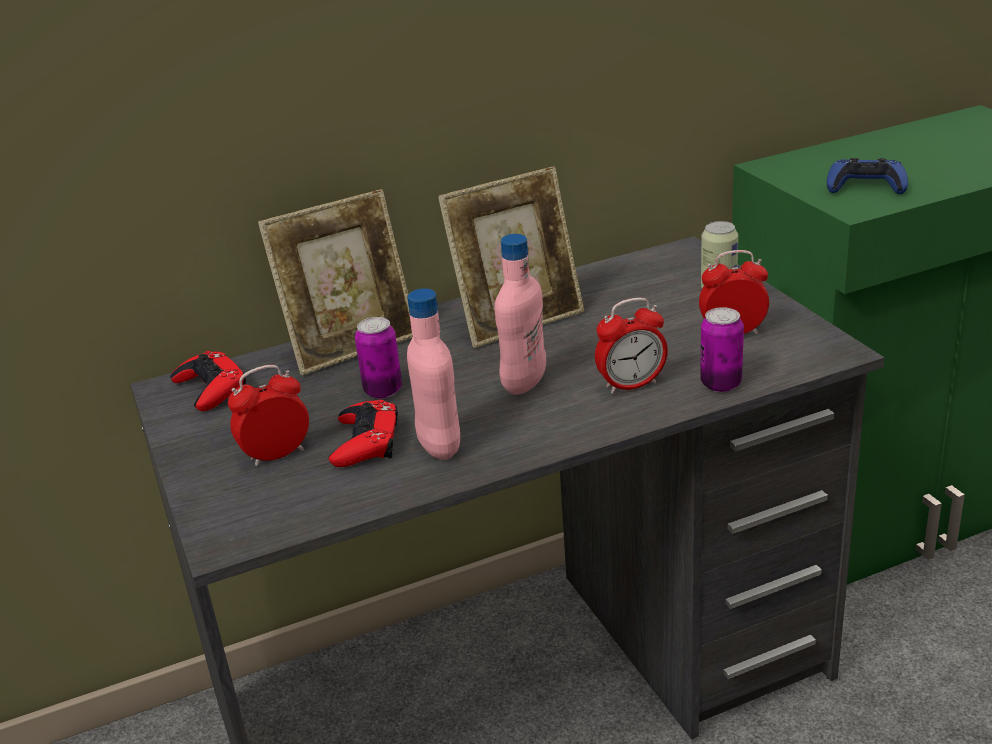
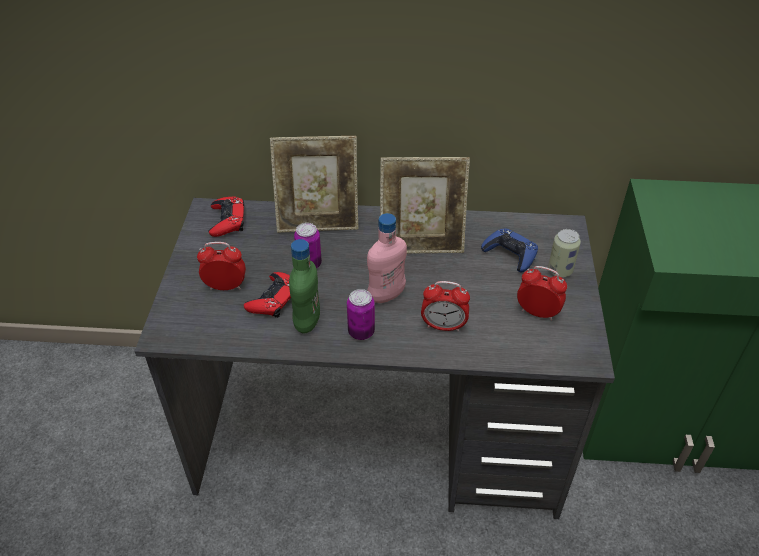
camera: 25 degrees right, 15 degrees up
pink bottle [407,288,460,460] -> green bottle [289,239,320,334]
can [700,307,744,392] -> can moved to [347,289,375,340]
blue game controller [827,158,908,194] -> blue game controller moved to [481,228,538,272]

